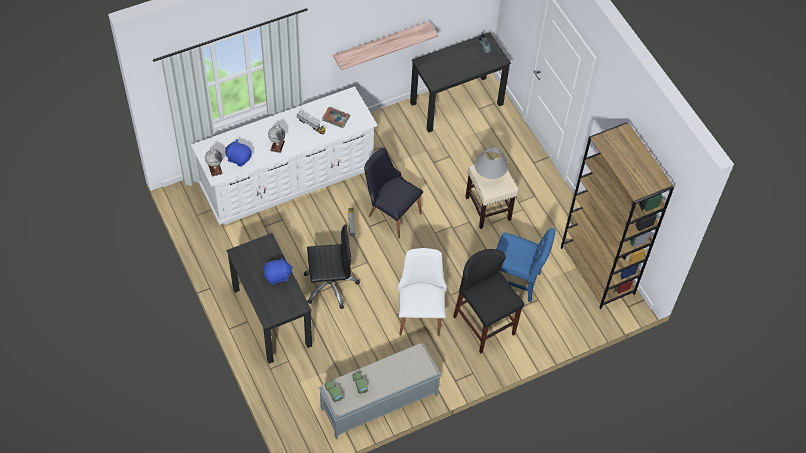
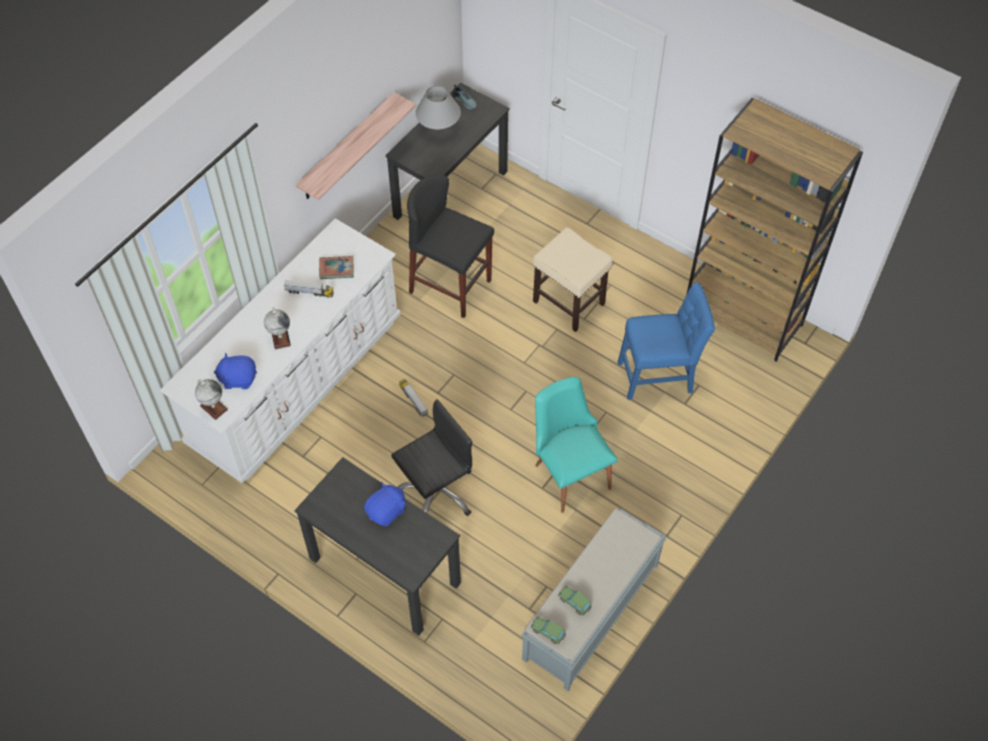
camera: 25 degrees left, 0 degrees up
black chair [364,148,423,238] -> none
white chair [398,248,447,336] -> turquoise chair [535,377,618,513]
black stool [453,249,524,354] -> black stool moved to [407,174,494,318]
grey table lamp [474,147,508,179] -> grey table lamp moved to [415,86,461,129]

